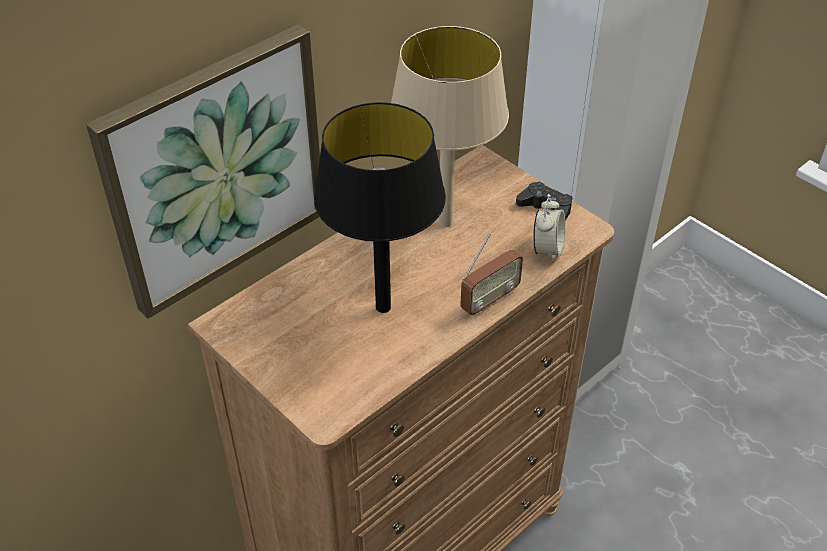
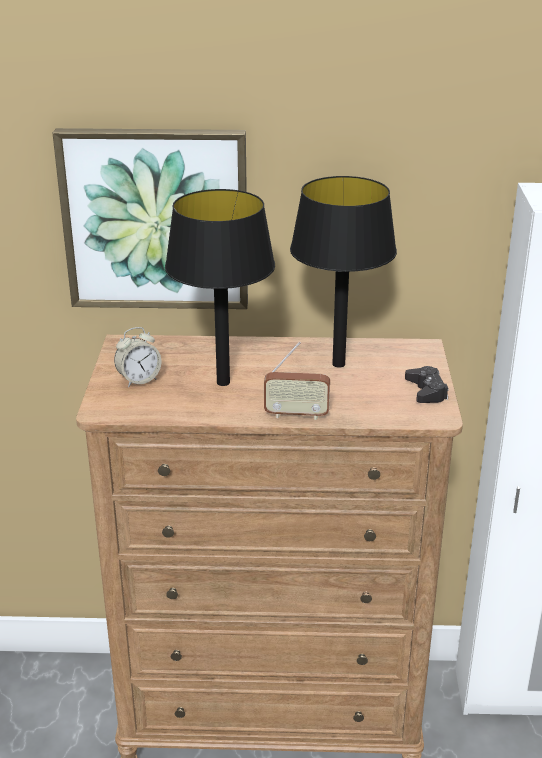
camera: 45 degrees right, 15 degrees down
beige table lamp [391,26,509,228] -> black table lamp [290,176,397,368]
alarm clock [533,197,565,262] -> alarm clock moved to [114,327,161,387]

